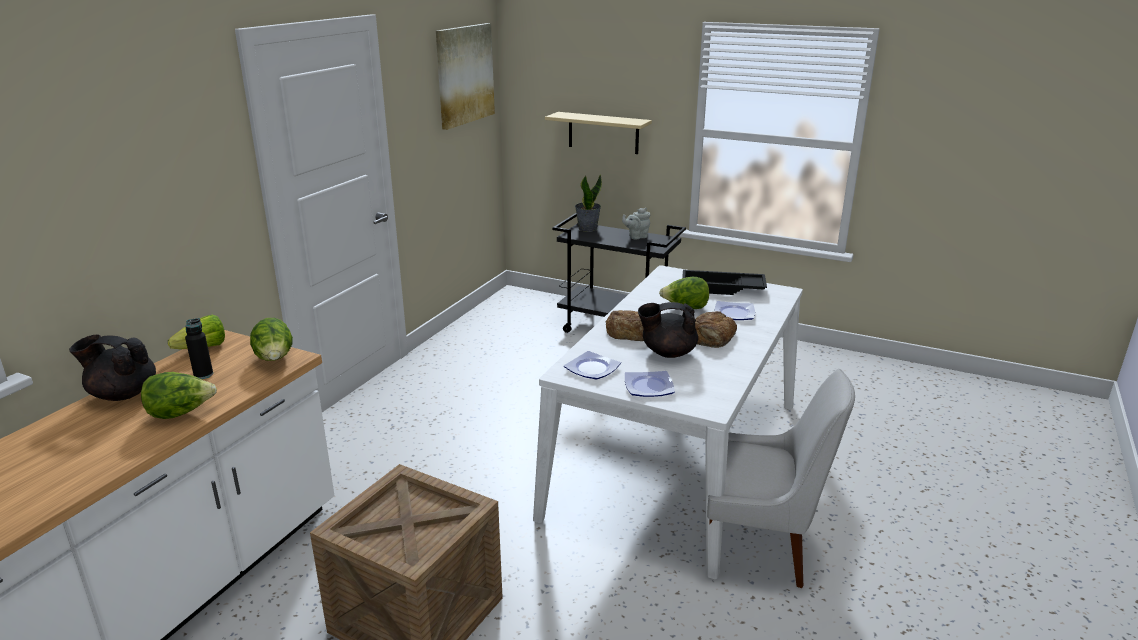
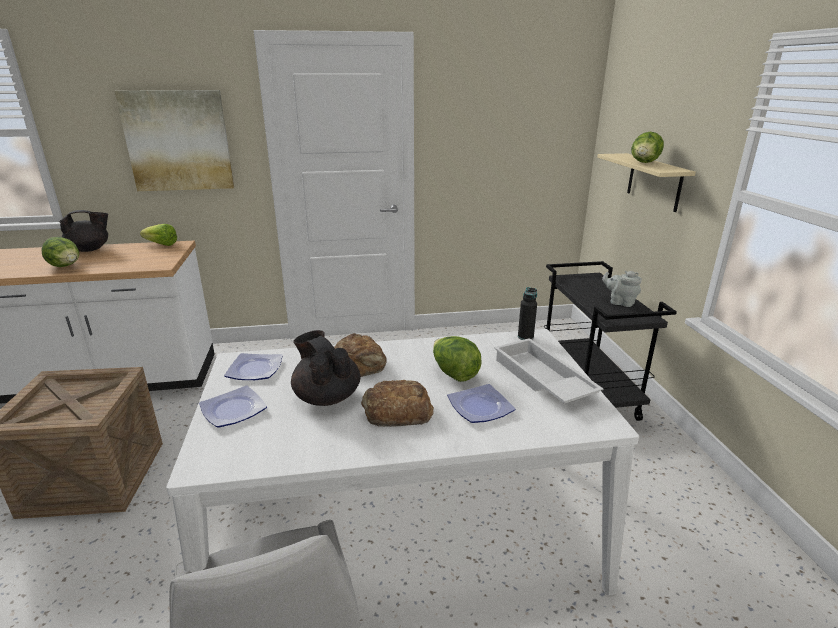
camera: 55 degrees right, 0 degrees up
black teapot [69,334,156,401] -> black teapot turned 90 degrees clockwise [60,210,108,252]
black bottle [185,318,213,379] -> black bottle moved to [518,287,537,340]
lettuce [250,318,293,361] -> lettuce moved to [631,132,664,163]
picture [436,23,495,130] -> picture moved to [115,90,234,191]
potted plant [575,175,602,232] -> none
black tray [682,270,767,295] -> white tray [494,338,603,404]

